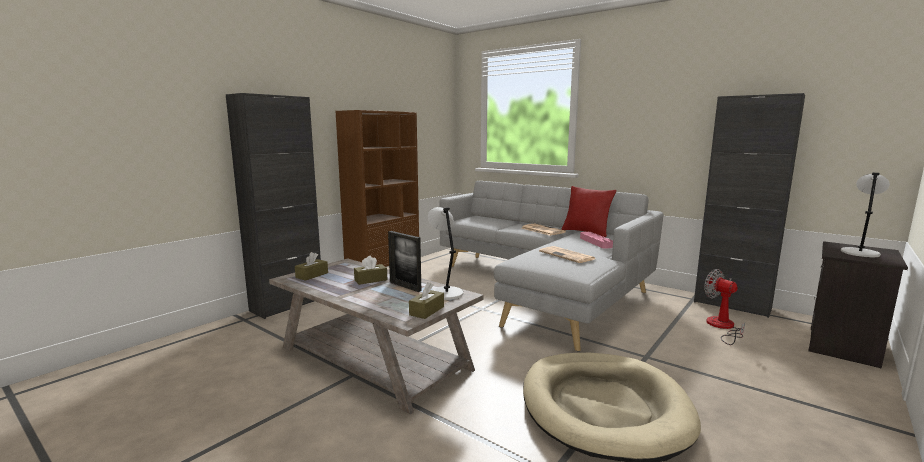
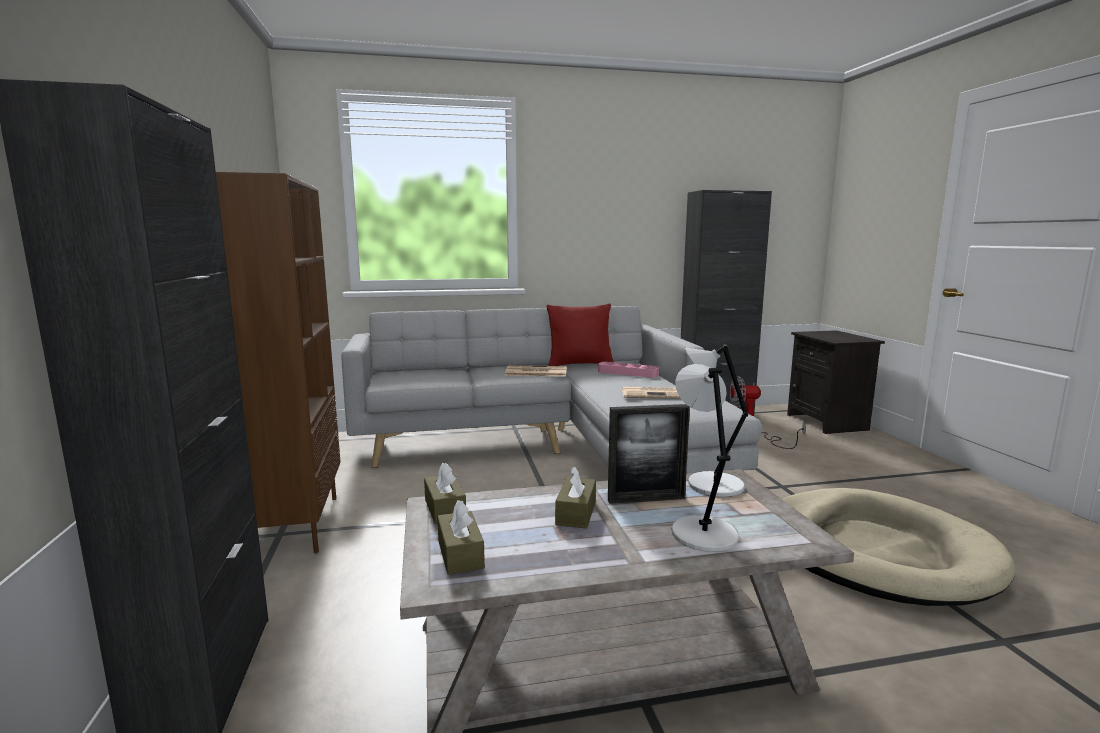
camera: 50 degrees left, 0 degrees up
brown tissue box [409,282,444,319] -> brown tissue box moved to [424,462,466,525]
grey table lamp [841,173,890,257] -> grey table lamp moved to [672,364,739,552]

